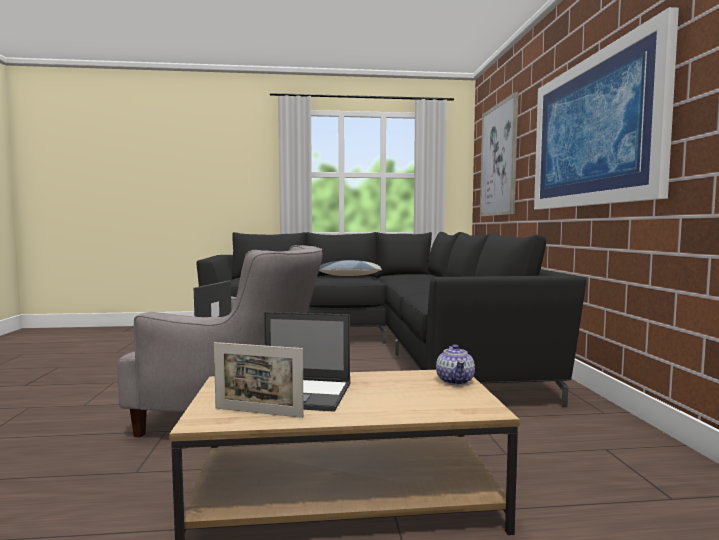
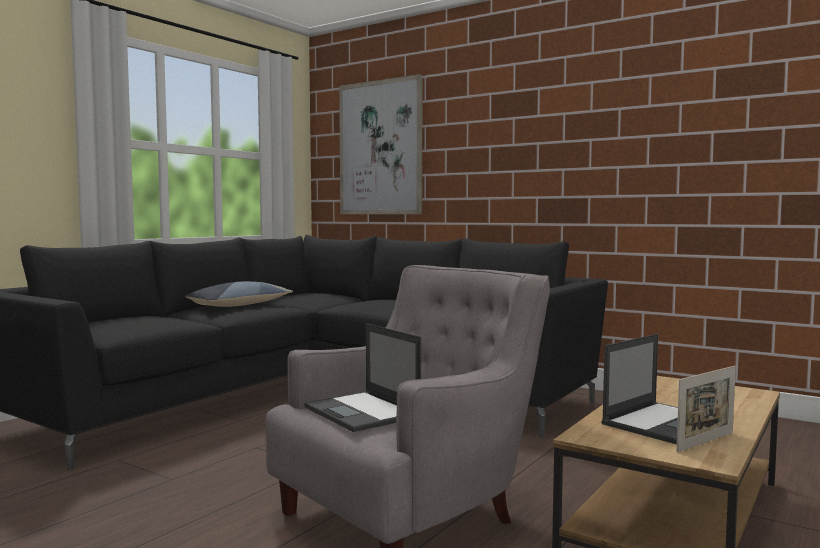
camera: 50 degrees left, 0 degrees up
teapot [436,344,475,385] -> none
picture [534,7,679,209] -> none

